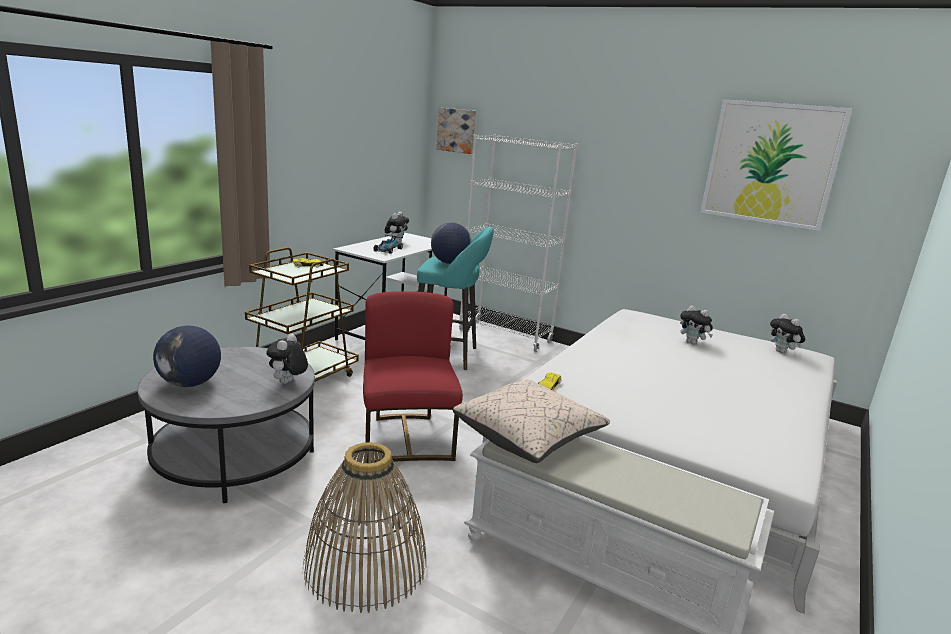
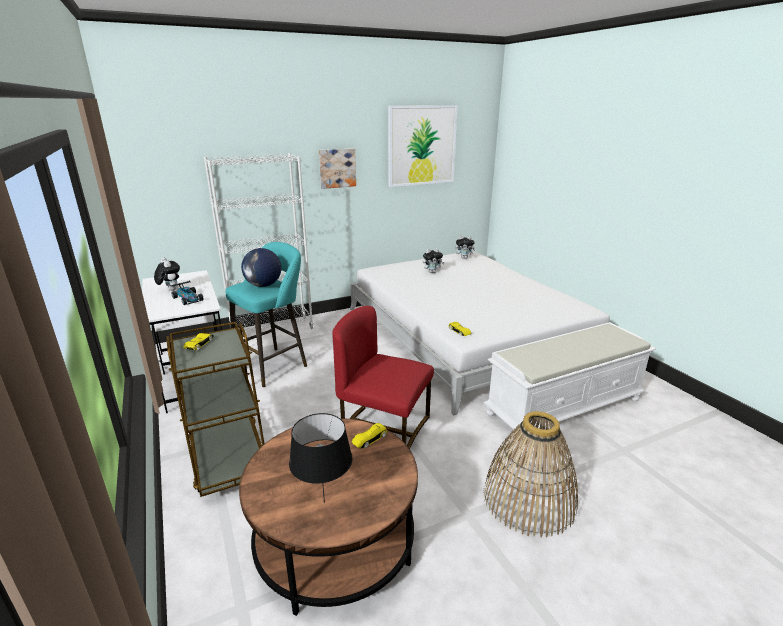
camera: 55 degrees left, 5 degrees up
grey coffee table [137,347,315,503] -> brown coffee table [239,418,418,616]
globe [153,326,221,387] -> black table lamp [289,413,352,503]
plush toy [266,334,308,384] -> yellow toy car [352,423,387,449]
picture [437,107,476,154] -> picture moved to [319,148,356,189]
beige pillow [453,380,610,463] -> none

